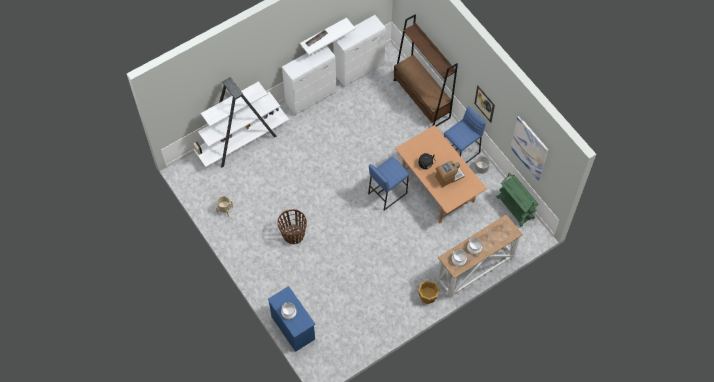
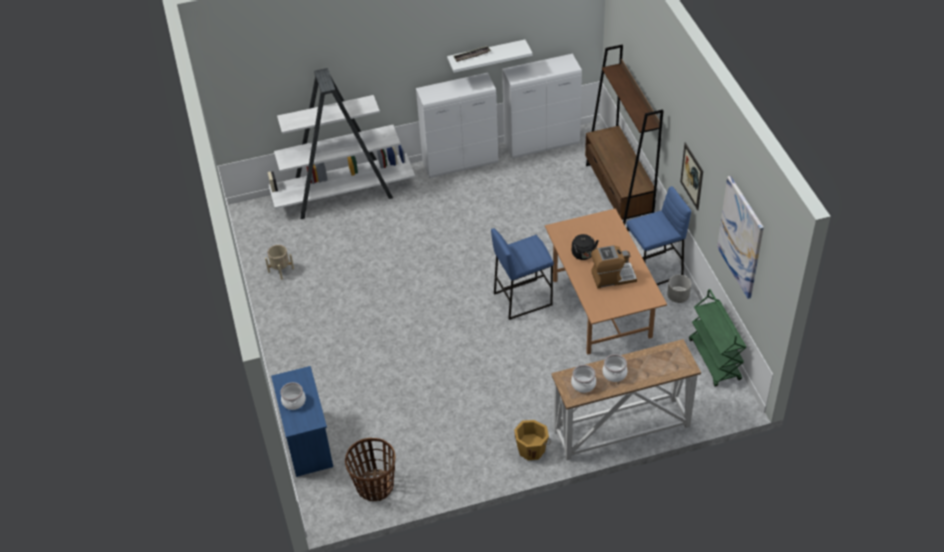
camera: 20 degrees right, 15 degrees down
basket [277,209,307,244] -> basket moved to [345,438,395,501]

